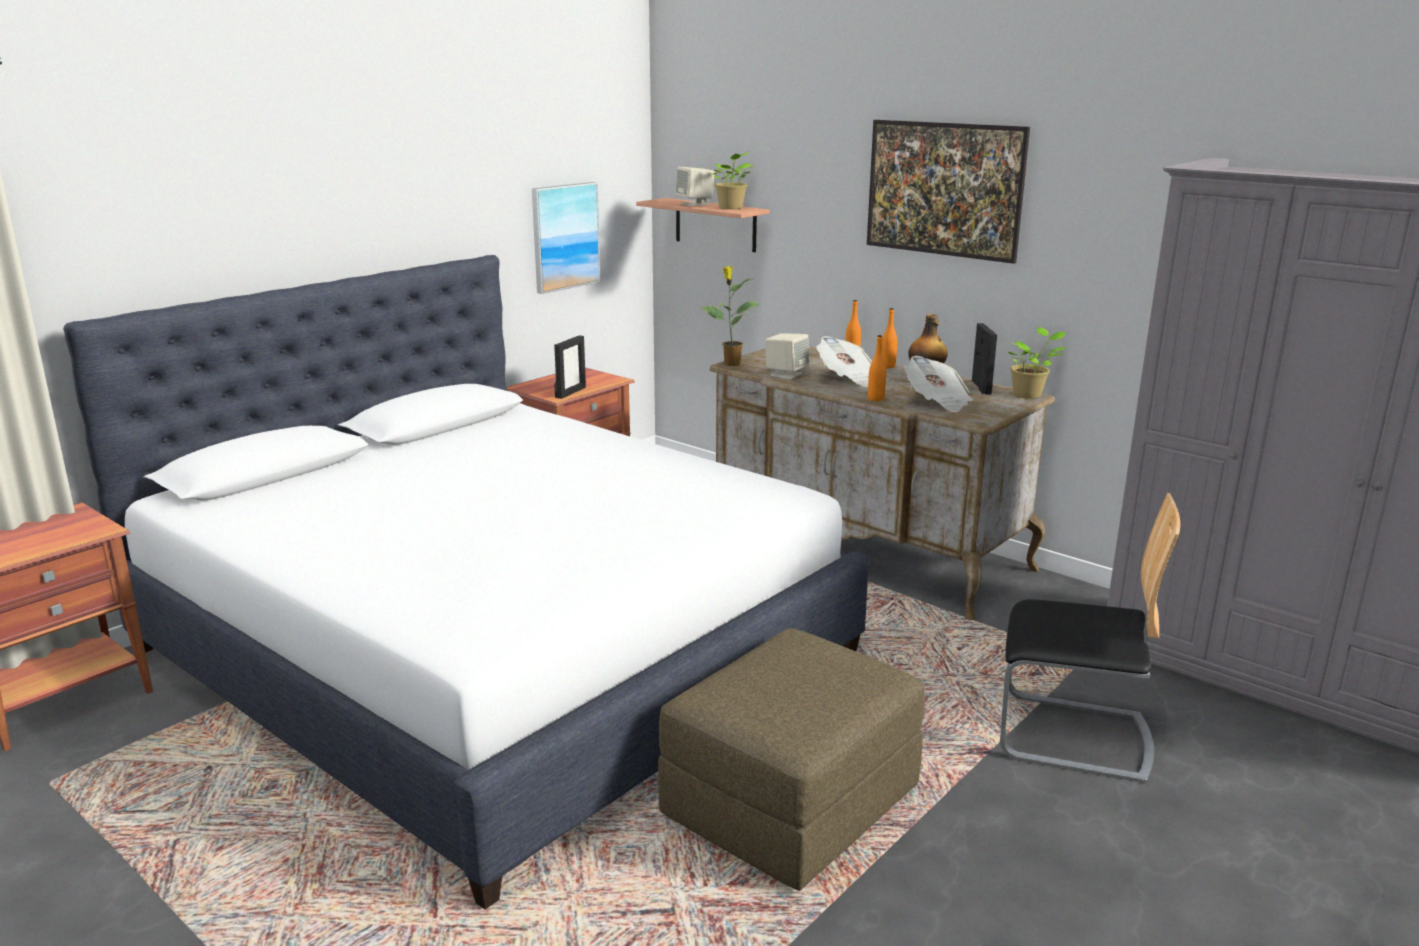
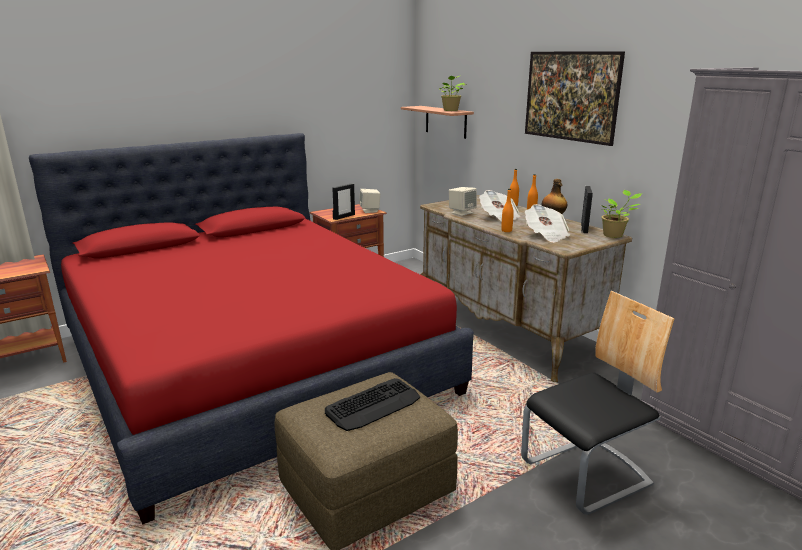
camera: 15 degrees right, 0 degrees up
white bed [63,255,869,909] -> red bed [29,133,474,525]
picture [532,182,601,294] -> none
beige speaker [675,167,715,206] -> beige speaker moved to [359,189,380,213]
potted plant [700,266,760,366] -> none
chair [1000,493,1180,783] -> chair turned 60 degrees counterclockwise [521,291,675,515]
none -> keyboard [325,378,420,431]

